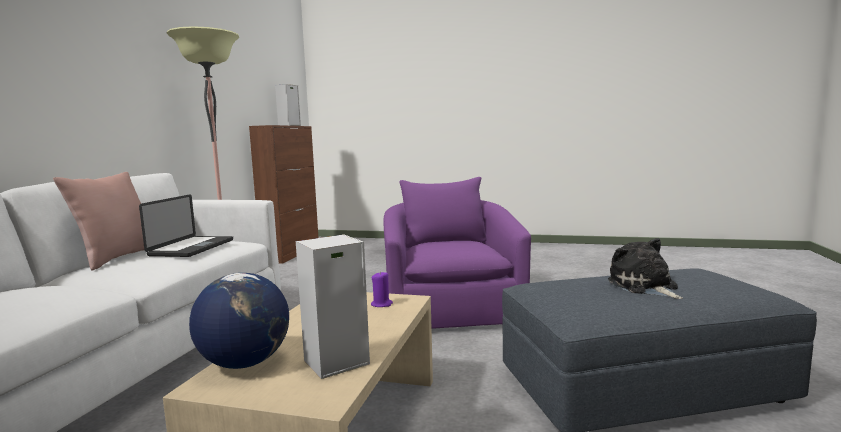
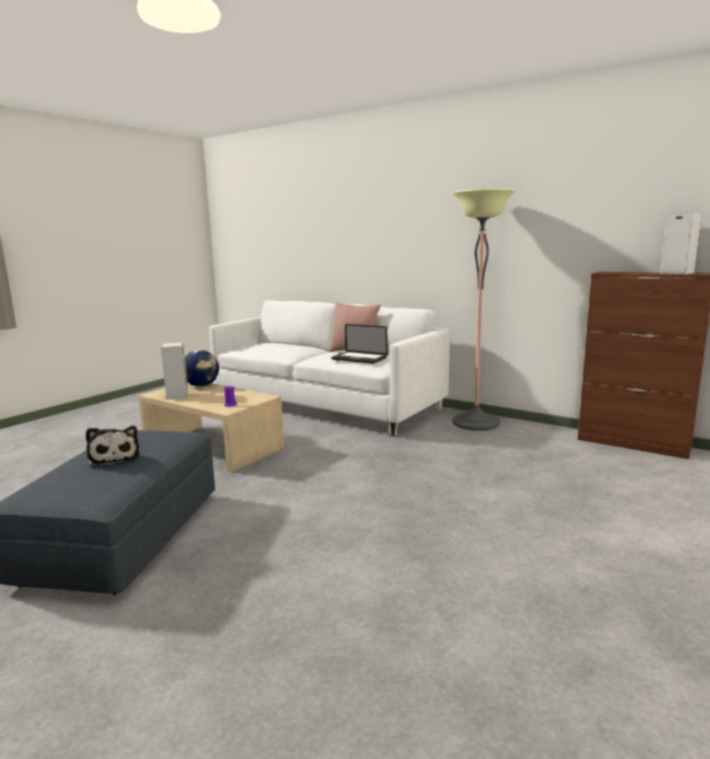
camera: 110 degrees right, 5 degrees up
purple armchair [383,177,531,329] -> none
plush toy [608,238,683,299] -> plush toy turned 60 degrees clockwise [86,426,140,468]

